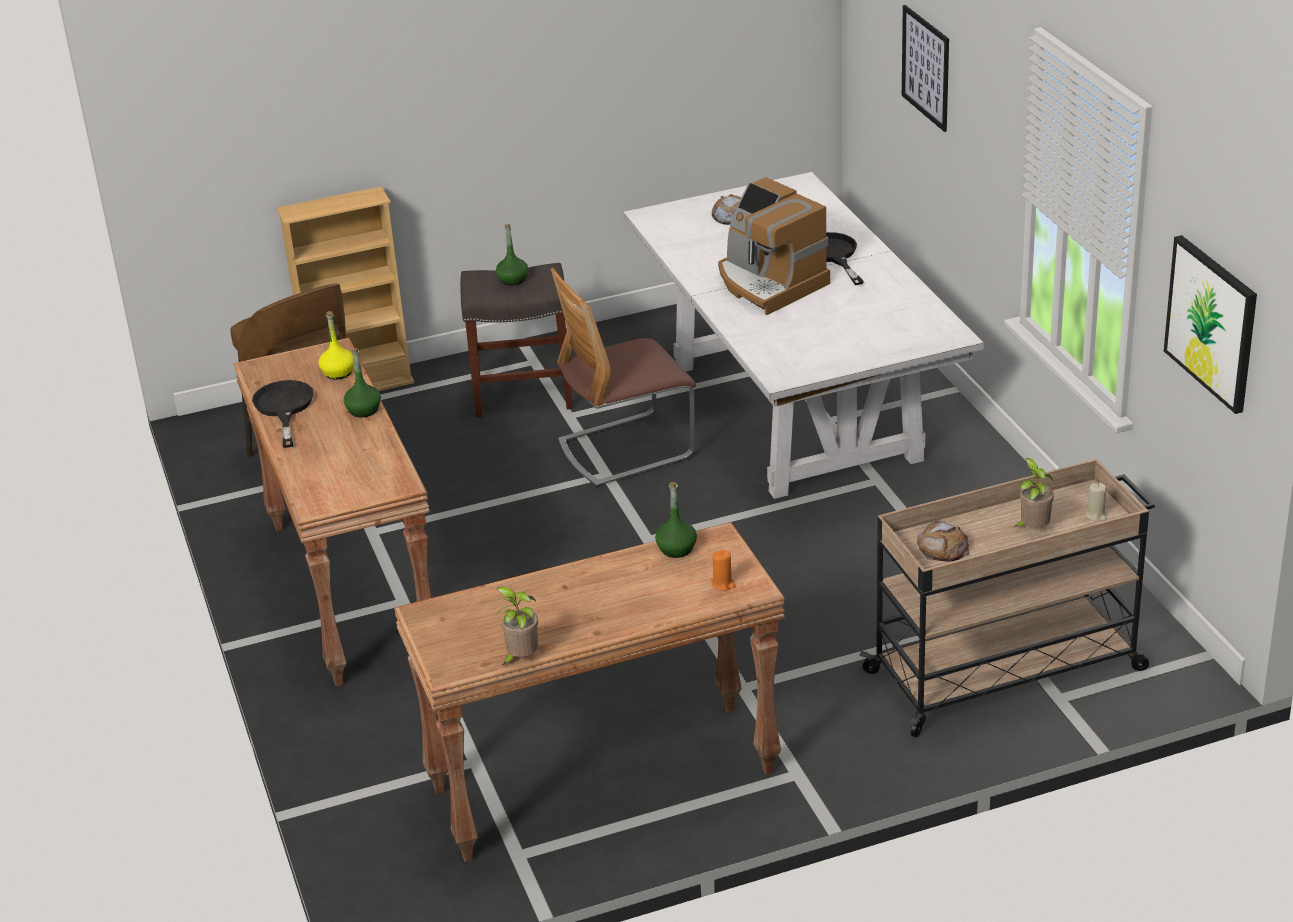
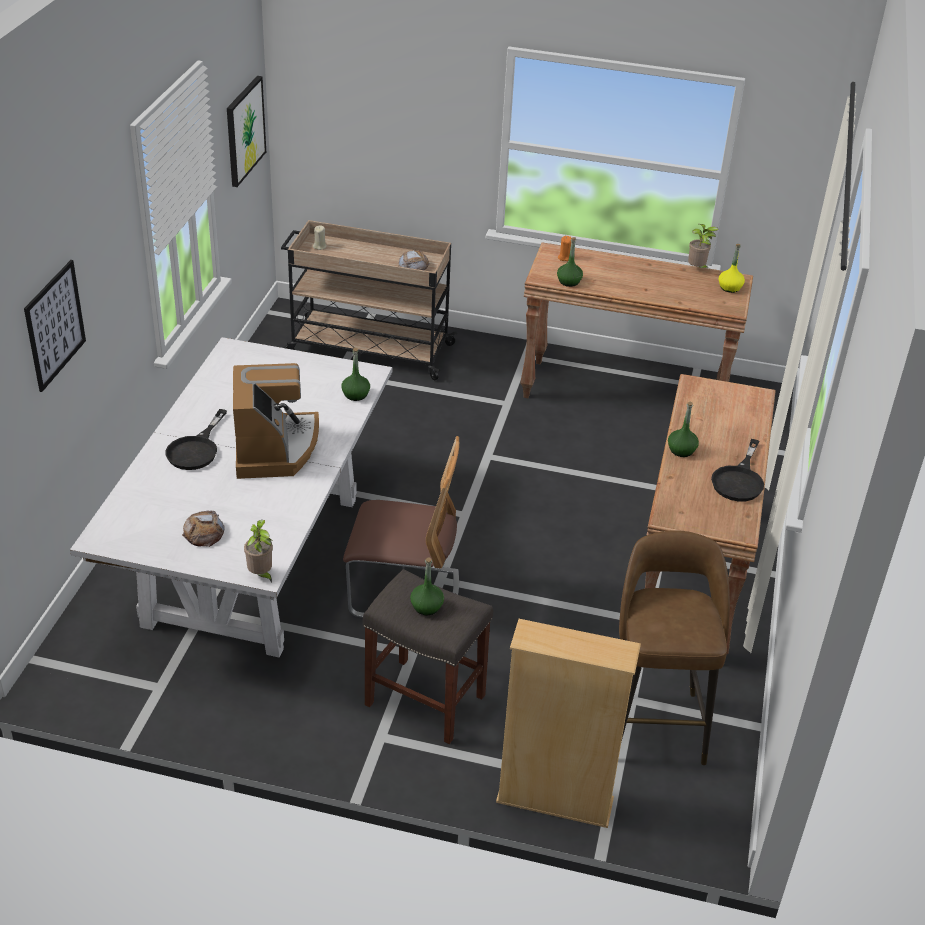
camera: 150 degrees left, 5 degrees up
yellow bottle [319,311,354,380] -> yellow bottle moved to [719,244,745,293]
potted plant [1013,458,1054,528] -> potted plant moved to [244,520,273,583]
none -> green bottle [341,348,370,401]

